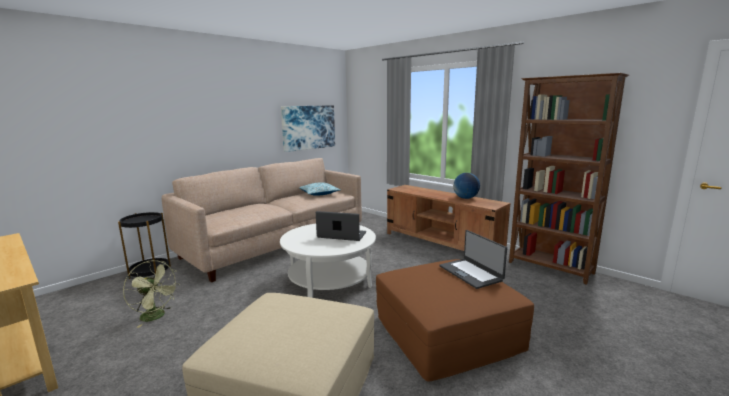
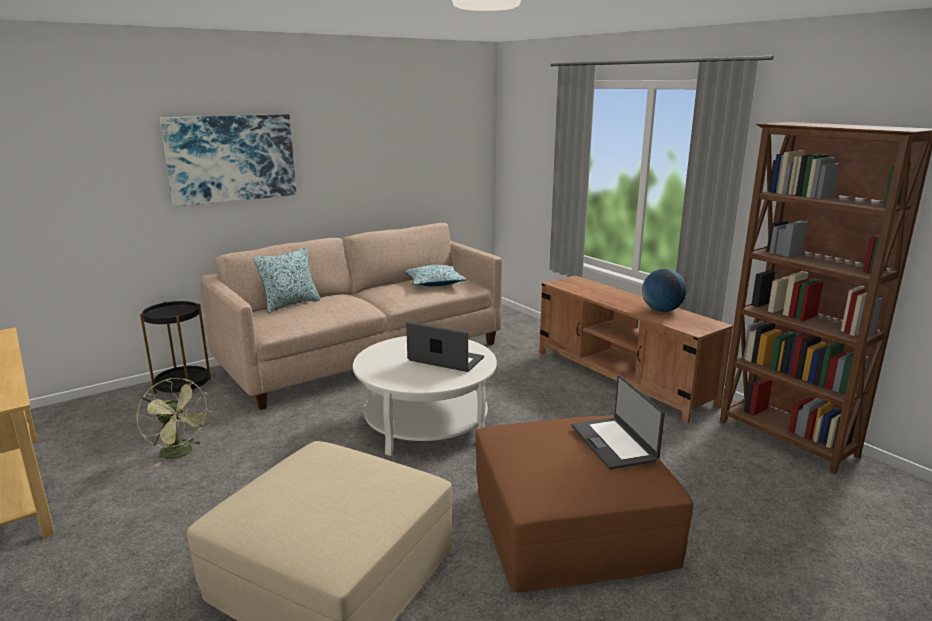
camera: 10 degrees right, 5 degrees up
picture [281,105,335,152] -> picture moved to [160,114,296,207]
none -> pillow [254,247,321,313]

